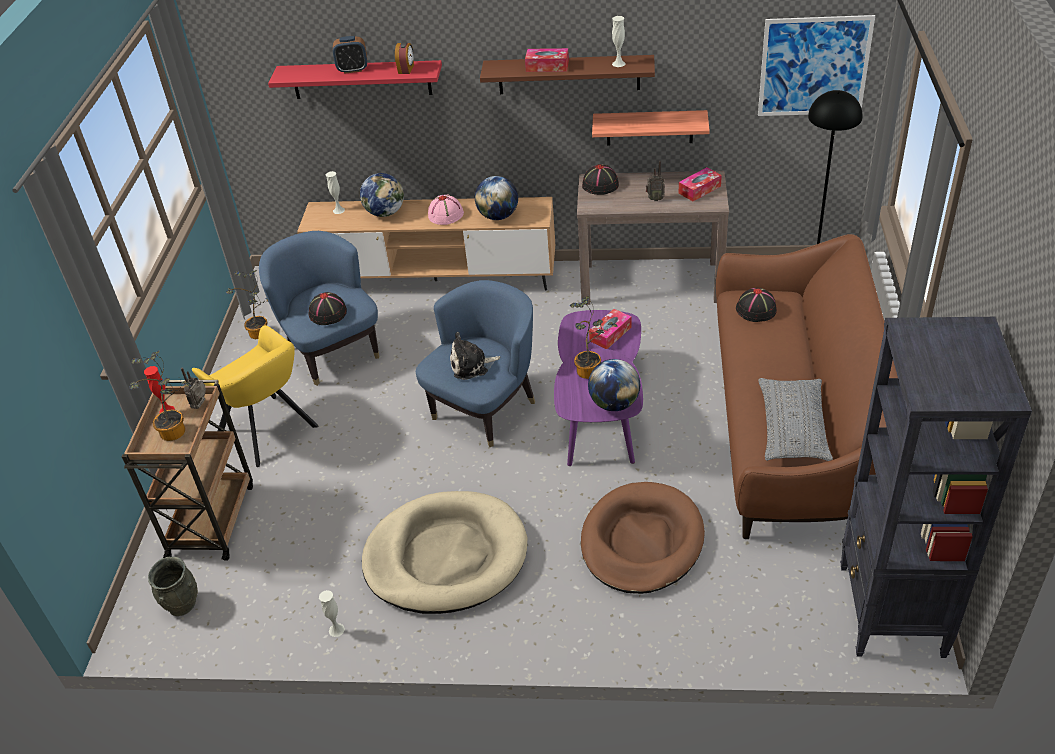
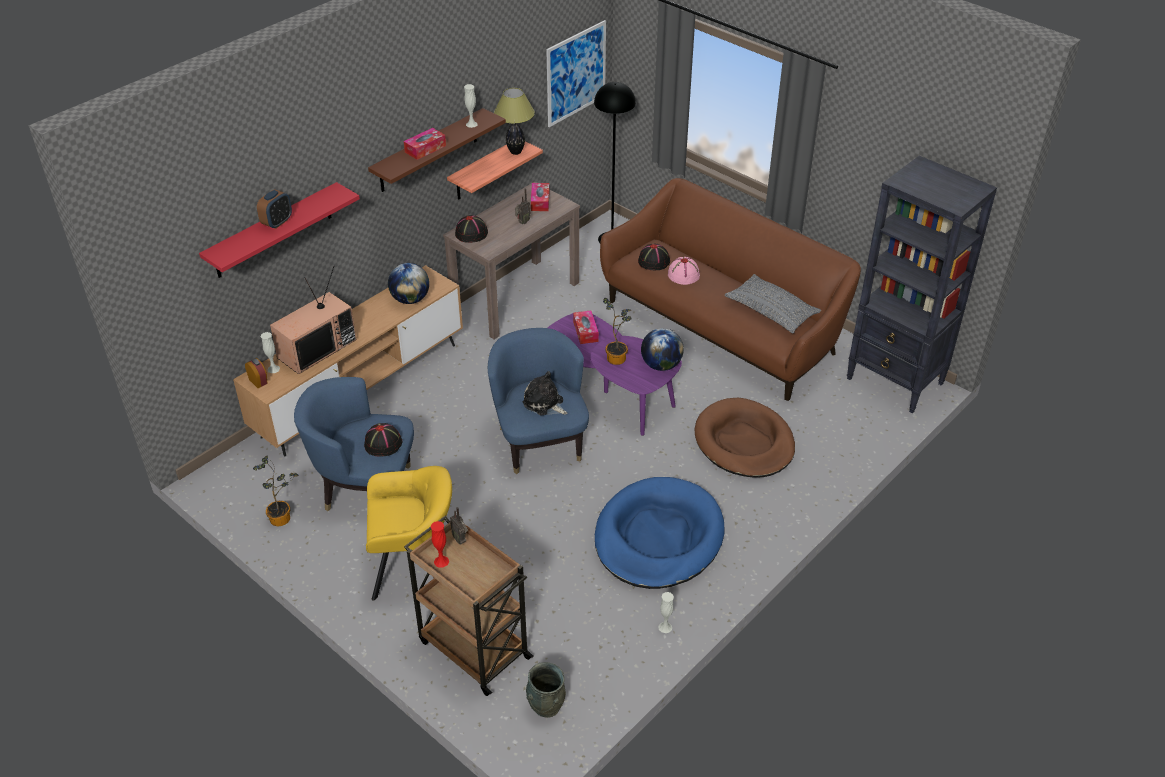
camera: 55 degrees left, 0 degrees up
potted plant [129,351,190,441] -> none
globe [360,173,404,217] -> television [270,266,357,374]
beige dog bed [362,491,528,614] -> blue dog bed [595,477,724,589]
alarm clock [395,42,414,74] -> alarm clock moved to [245,358,268,388]
pink hat [428,194,464,225] -> pink hat moved to [668,257,700,285]
plush toy [450,332,500,380] -> plush toy turned 105 degrees clockwise [523,371,567,416]
none -> table lamp [494,88,535,155]

